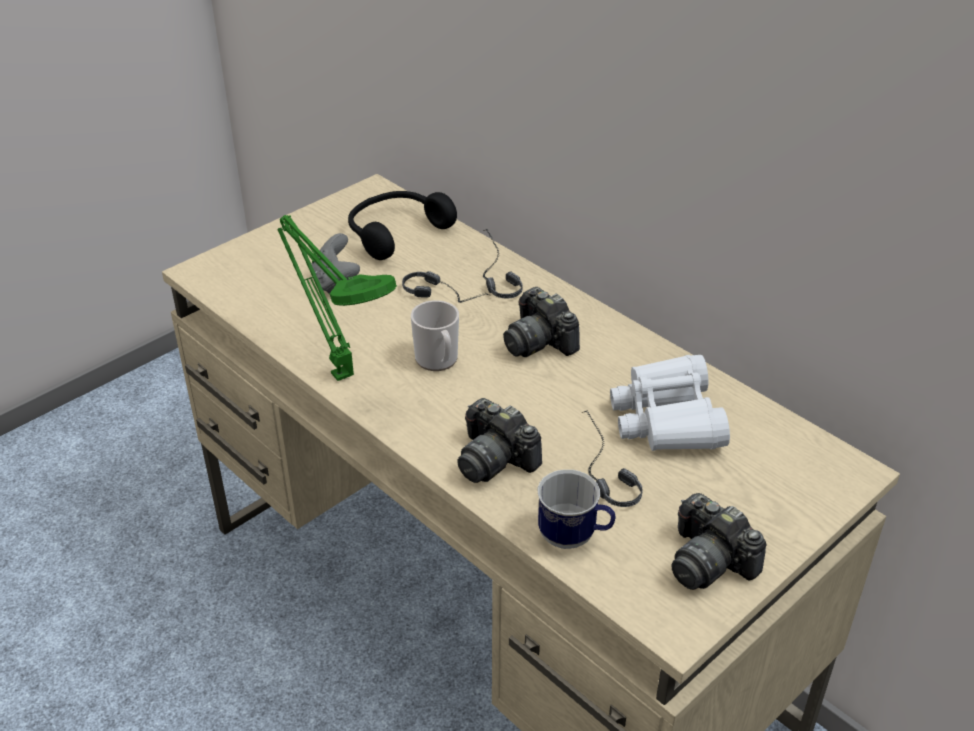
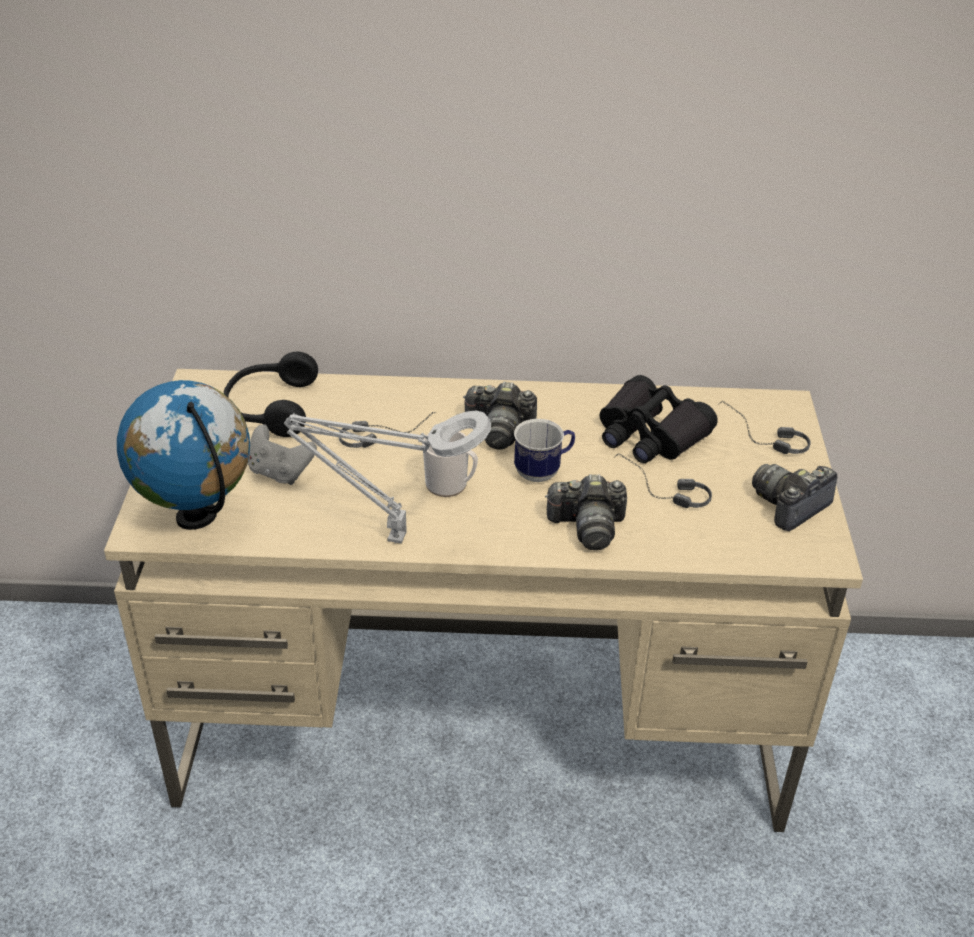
camera: 45 degrees left, 0 degrees up
green table lamp [278,215,397,381] -> grey table lamp [284,411,491,544]
headphones [483,229,523,299] -> headphones moved to [718,401,811,454]
mug [538,469,616,549] -> mug moved to [514,419,575,482]
white binoculars [610,355,730,451] -> black binoculars [599,375,718,463]
camera [671,493,766,590] -> camera turned 135 degrees clockwise [752,464,837,531]
none -> globe [117,380,250,530]

